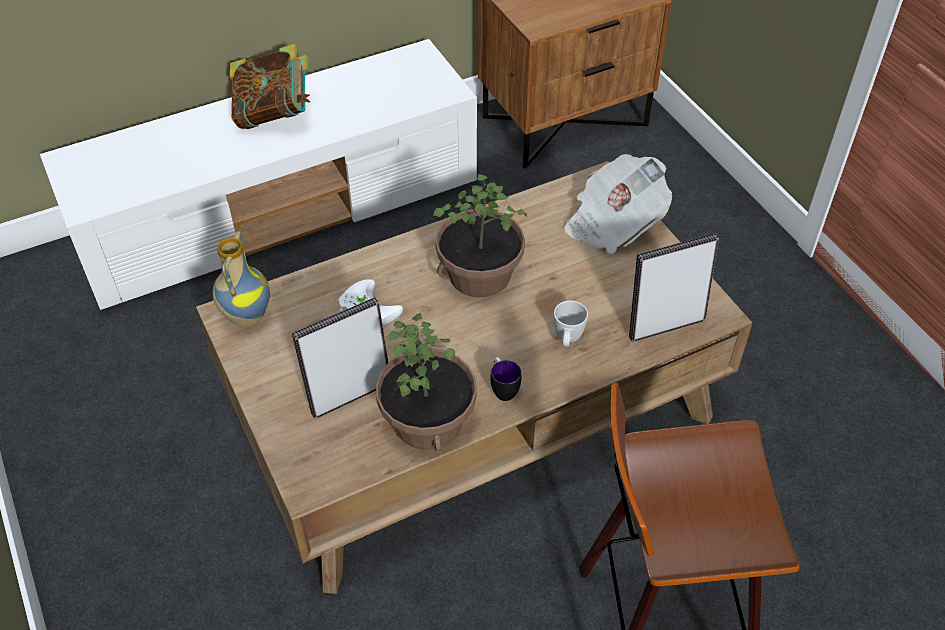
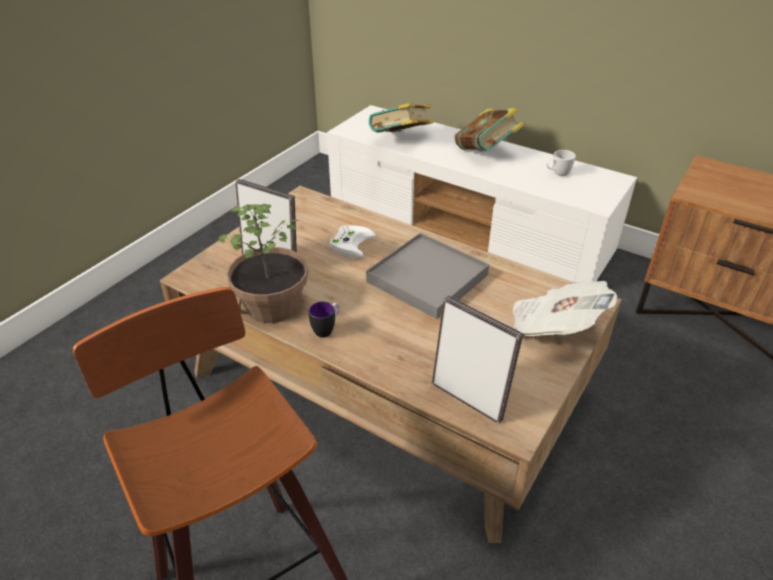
camera: 60 degrees right, 10 degrees down
vase [212,231,270,327] -> none
potted plant [433,174,527,298] -> grey tray [366,233,489,319]
white mug [554,300,588,347] -> white mug moved to [546,150,576,176]
none -> book [369,103,434,132]

